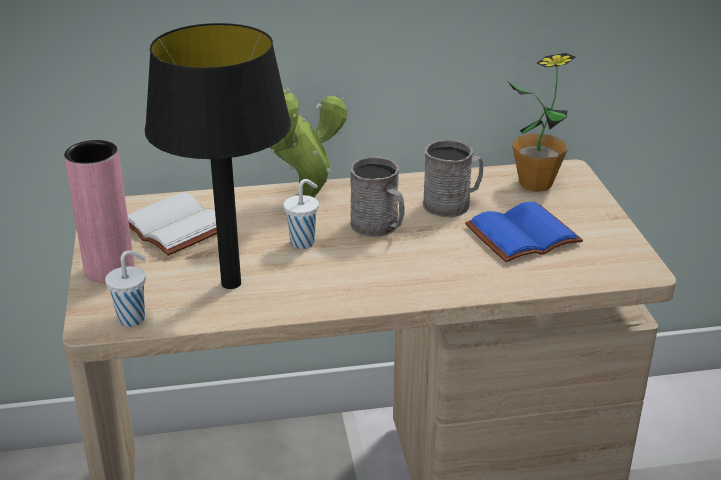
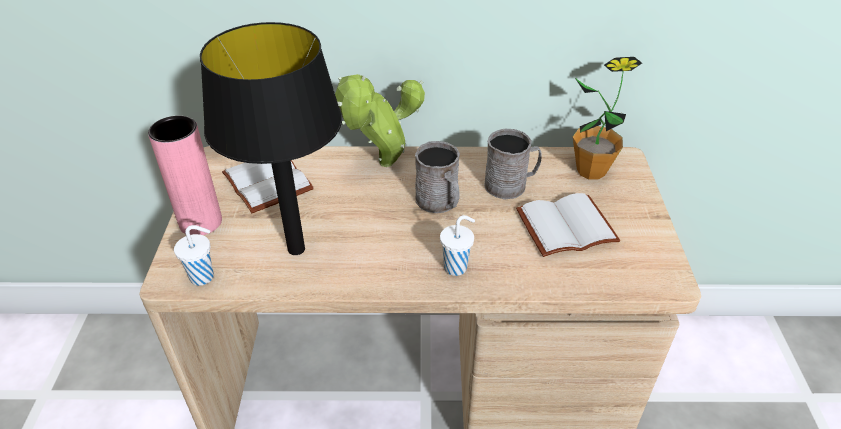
camera: 10 degrees right, 10 degrees up
white cup [284,179,319,249] -> white cup moved to [440,215,475,276]
blue book [465,202,583,262] -> white book [516,193,621,257]

